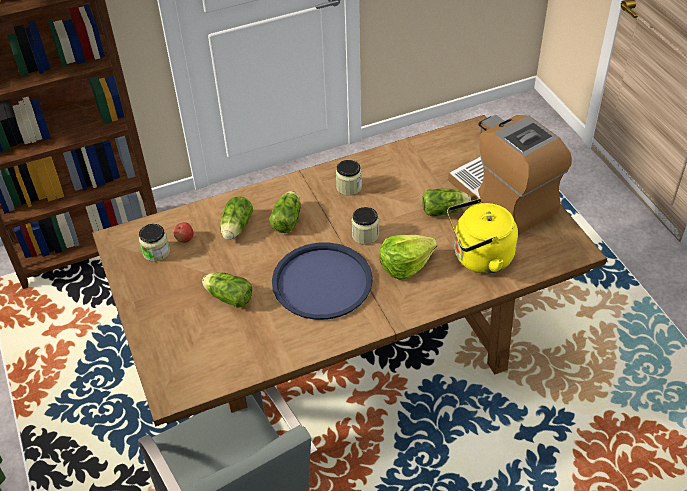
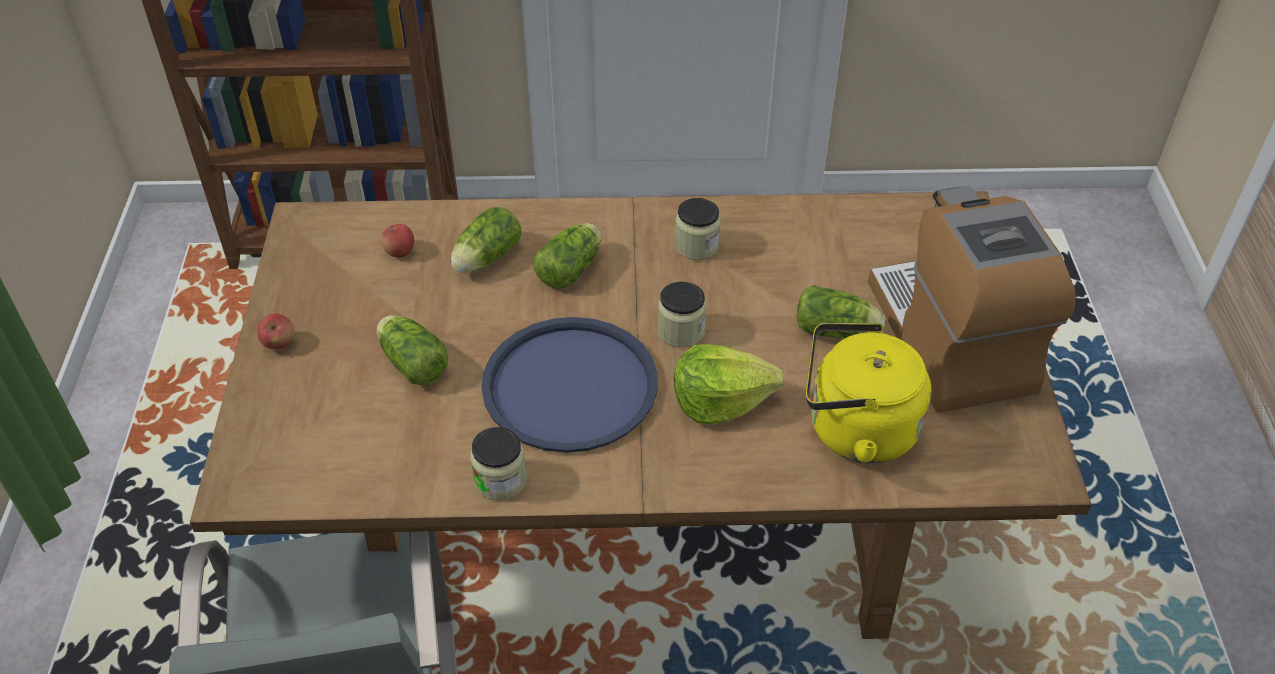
camera: 20 degrees right, 0 degrees up
jar [139,224,170,262] -> jar moved to [470,427,527,501]
none -> apple [257,314,295,349]

